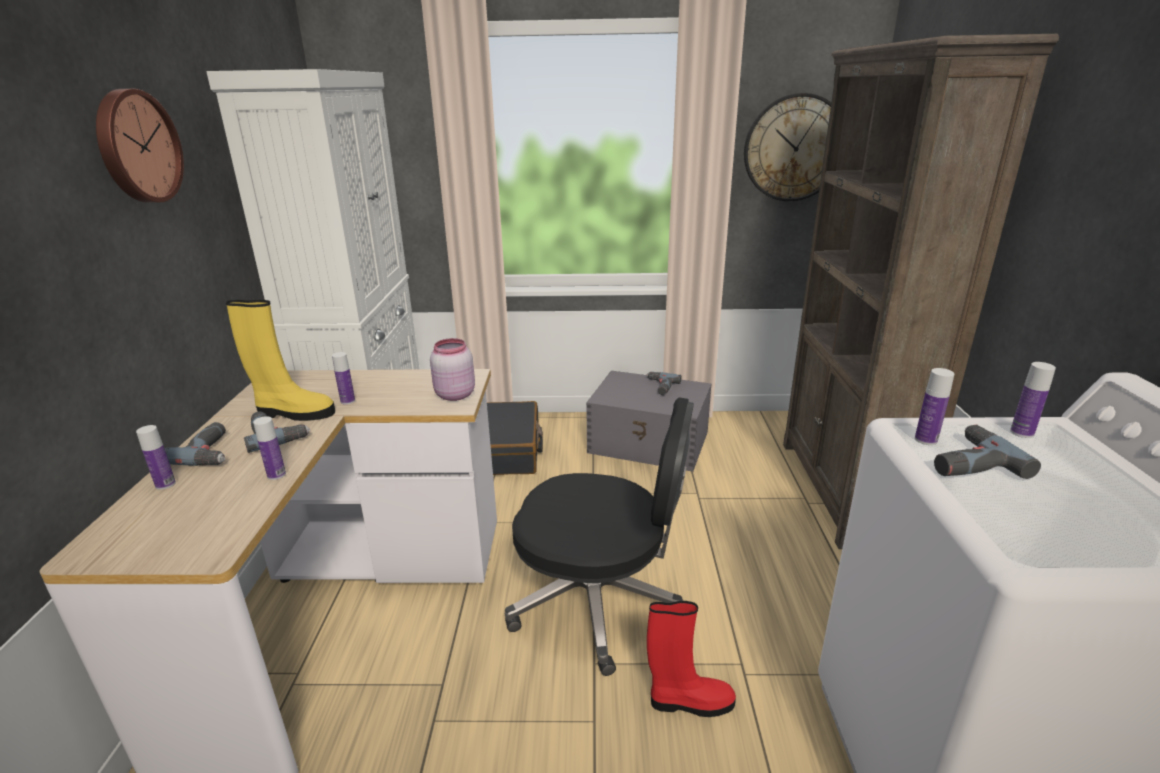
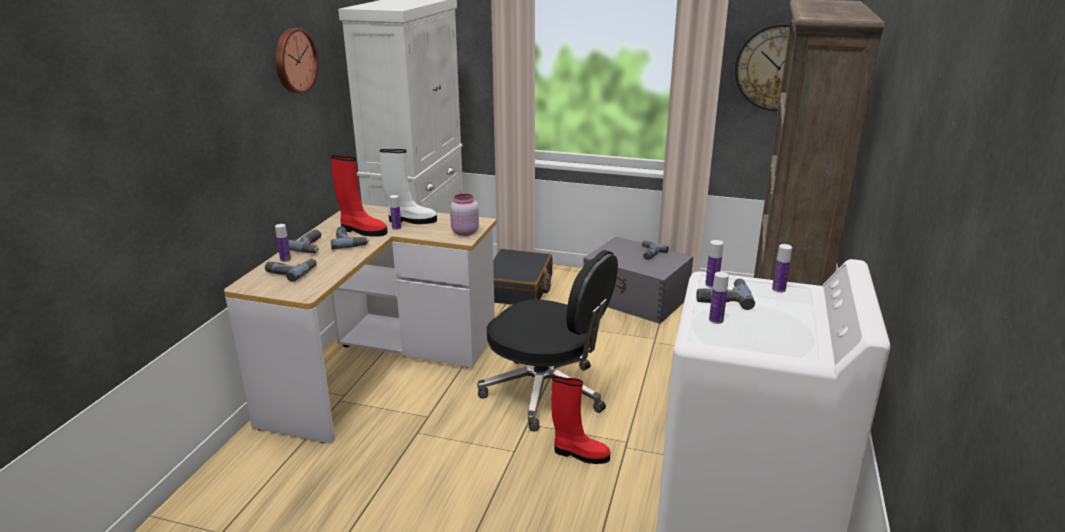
camera: 15 degrees right, 0 degrees up
yellow boot [226,300,335,421] -> red boot [331,155,388,236]
bottle [253,416,286,480] -> bottle moved to [709,272,729,324]
none -> power drill [265,259,317,282]
none -> white boot [380,149,437,224]

